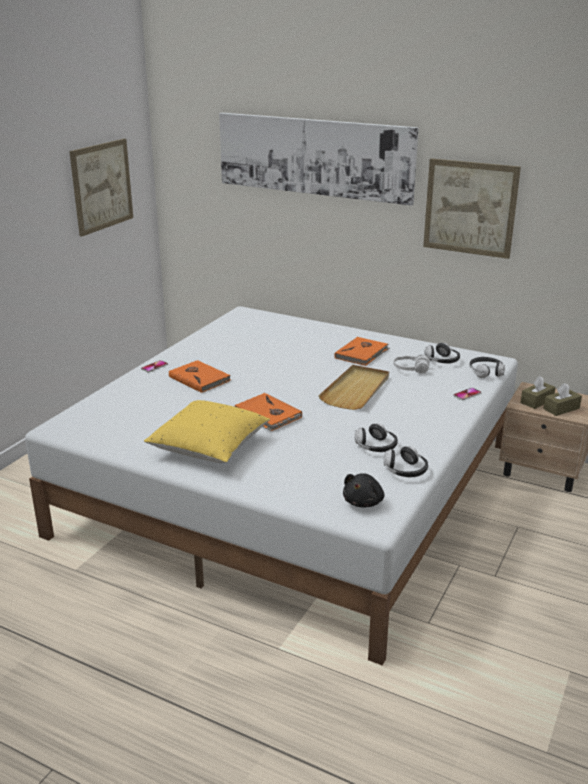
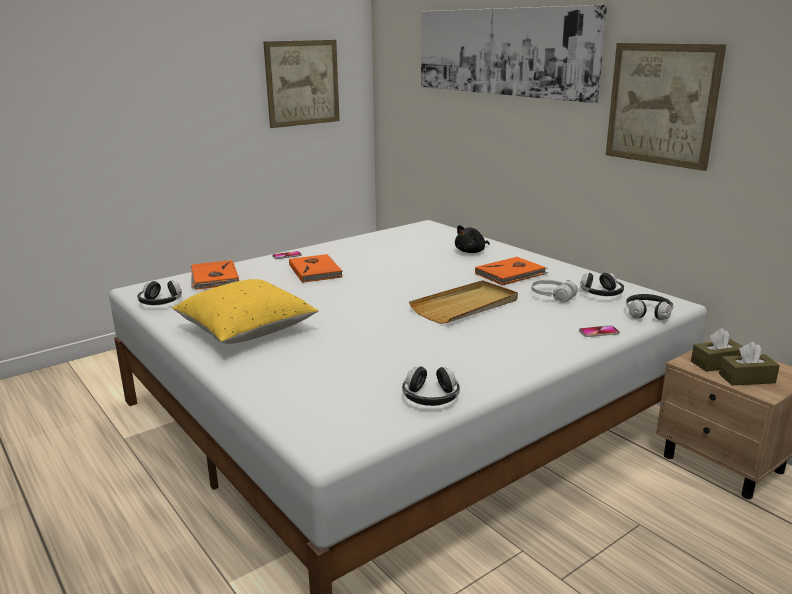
camera: 25 degrees right, 5 degrees down
orange book [234,393,302,431] -> orange book moved to [191,260,239,290]
black plush toy [343,473,384,507] -> black plush toy moved to [455,225,490,253]
headphones [355,423,398,452] -> headphones moved to [137,280,182,305]

